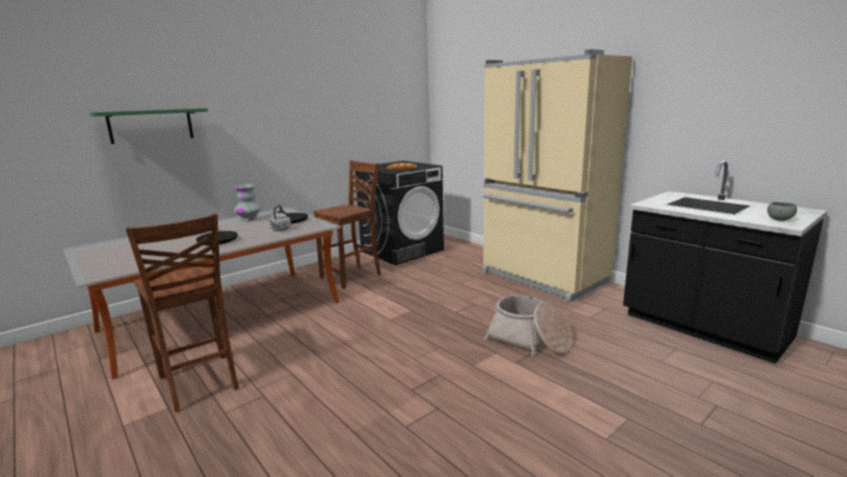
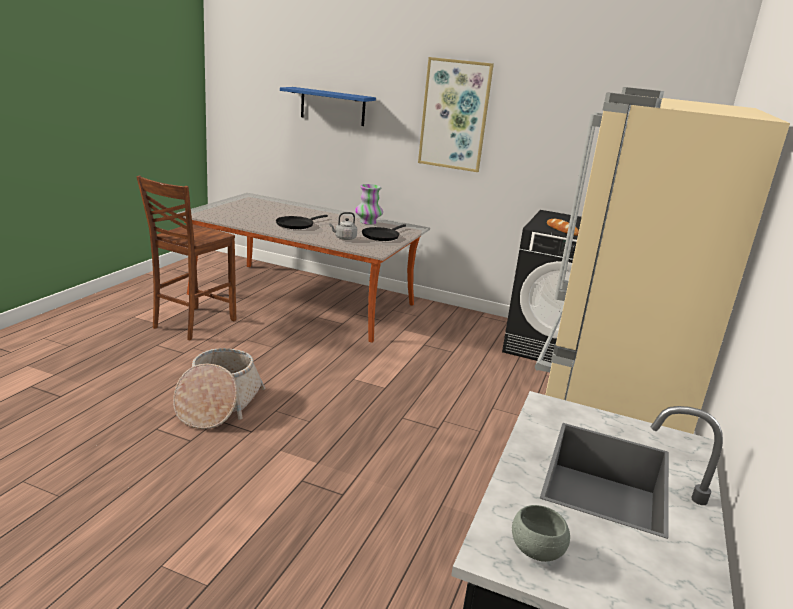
camera: 60 degrees right, 5 degrees up
green shelf [90,108,208,144] -> blue shelf [280,87,376,126]
brown chair [314,160,381,289] -> none
basket [484,295,572,356] -> basket moved to [173,348,265,429]
none -> picture [418,57,494,172]

